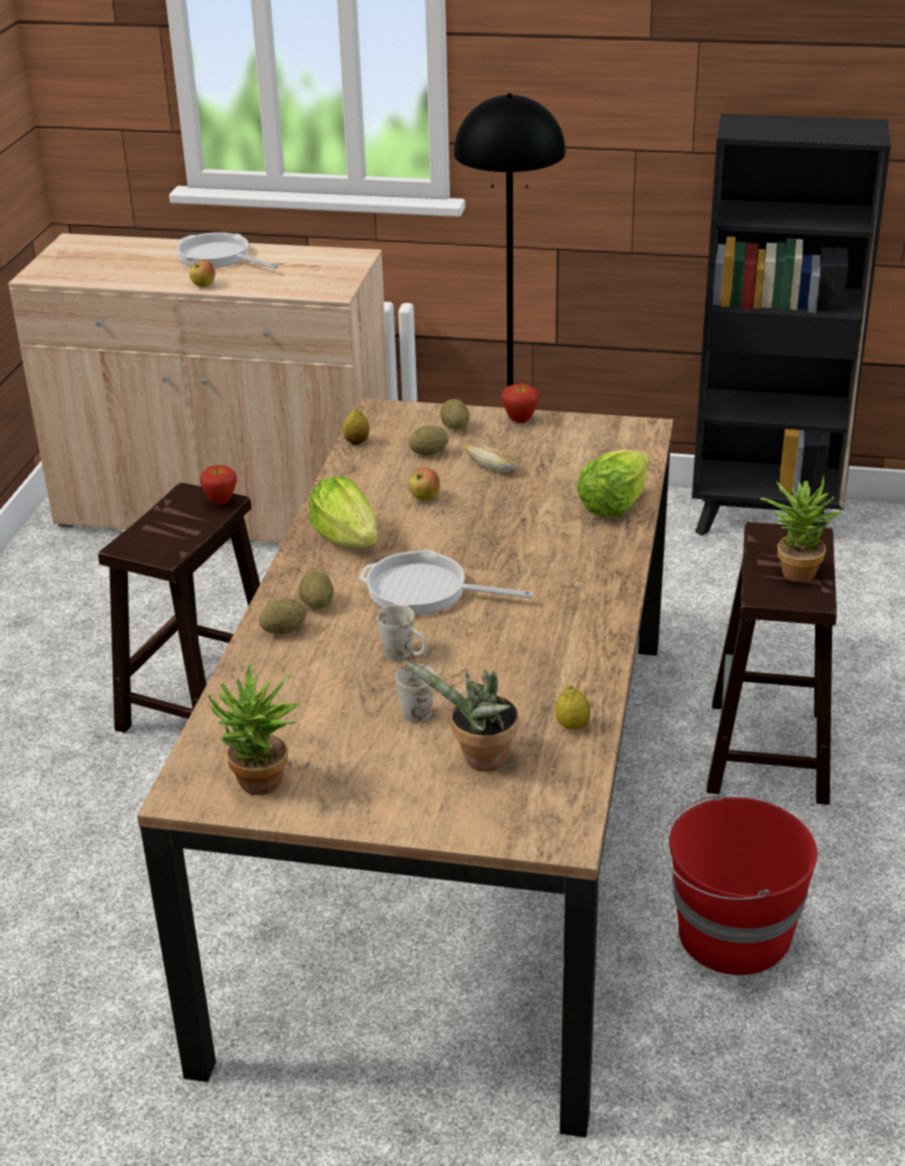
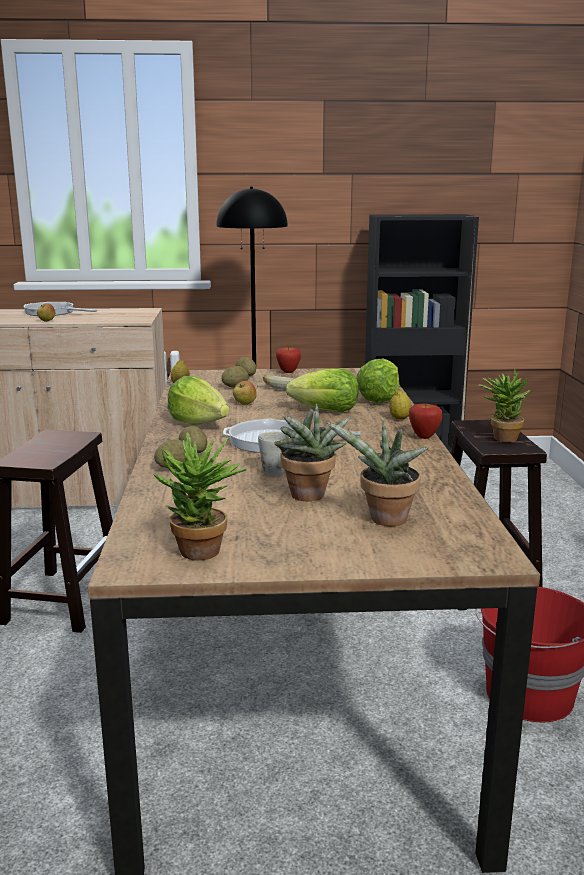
camera: 15 degrees left, 15 degrees down
apple [200,465,237,505] -> apple moved to [409,404,443,439]
white mug [395,664,436,723] -> potted plant [274,404,351,501]
lemon [556,685,590,730] -> lemon moved to [389,389,412,420]
none -> lettuce [286,368,359,412]

